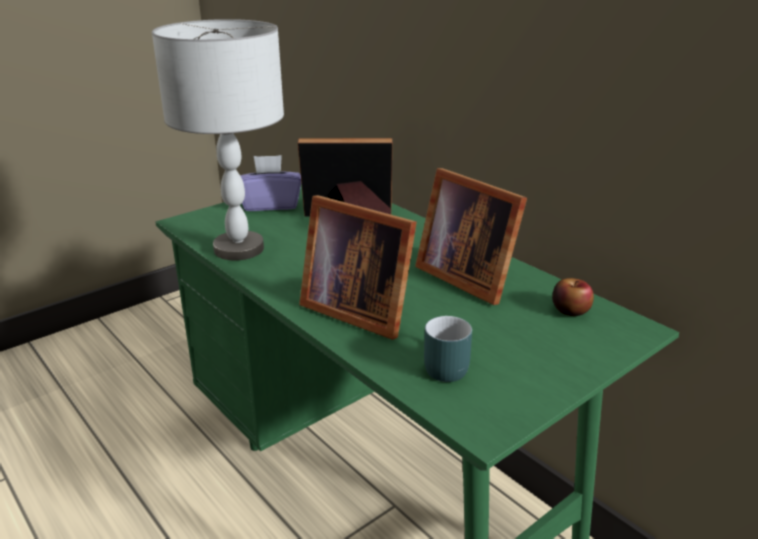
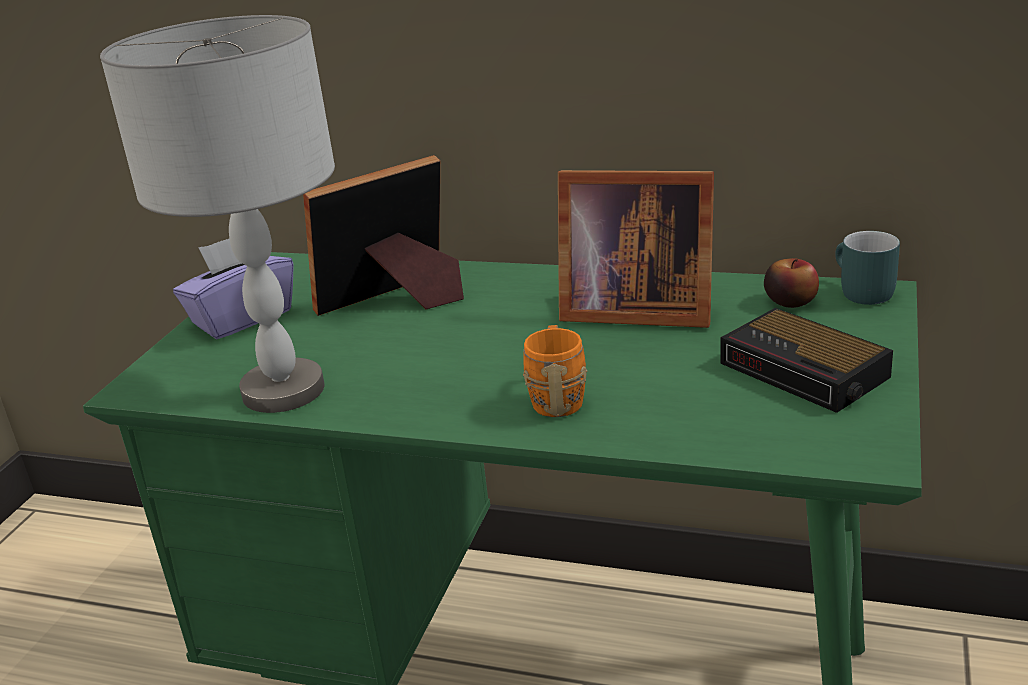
camera: 30 degrees left, 0 degrees up
picture frame [299,195,417,340] -> orange mug [523,325,587,417]
turquoise mug [424,316,472,382] -> turquoise mug moved to [835,231,900,305]
none -> alarm clock [721,308,893,413]

